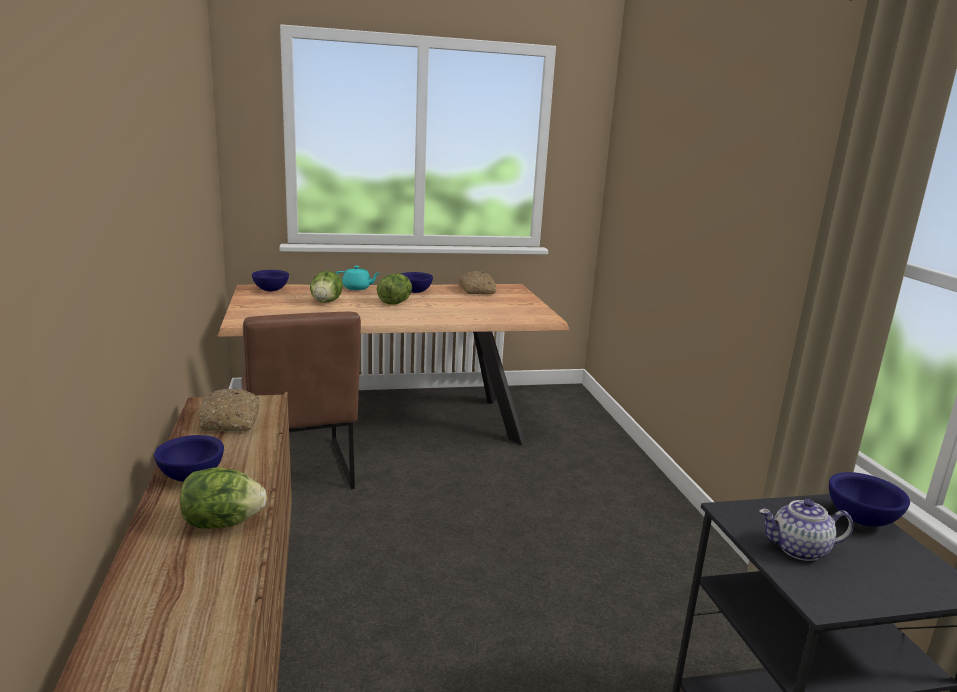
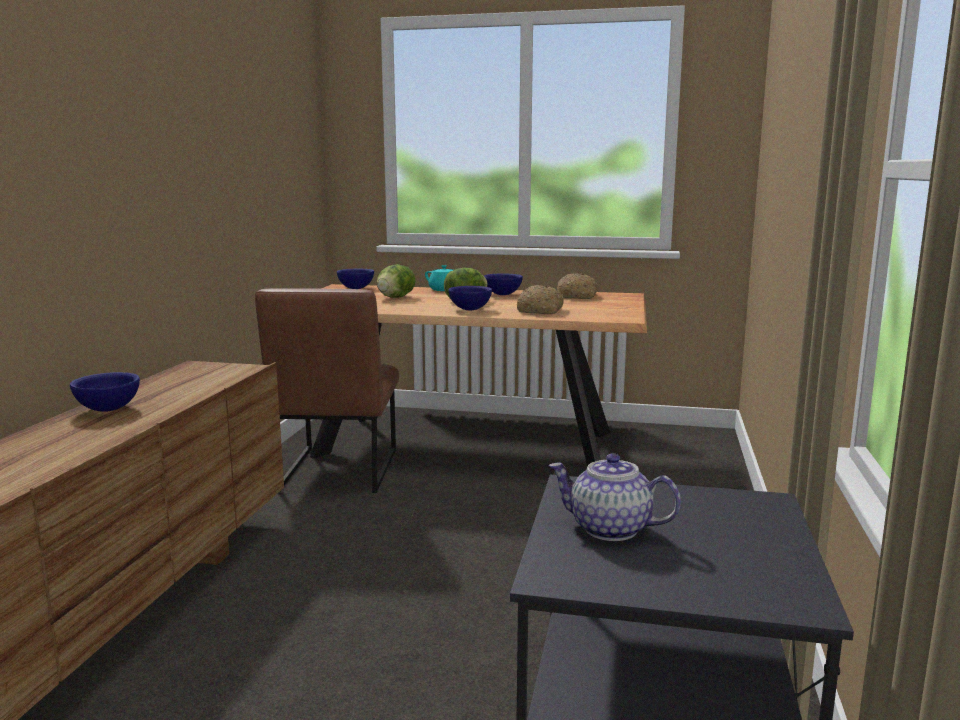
camera: 25 degrees right, 5 degrees down
lettuce [180,467,267,529] -> none
bread [199,388,260,432] -> bread moved to [517,285,564,314]
blue bowl [829,472,910,527] -> blue bowl moved to [448,286,492,310]

